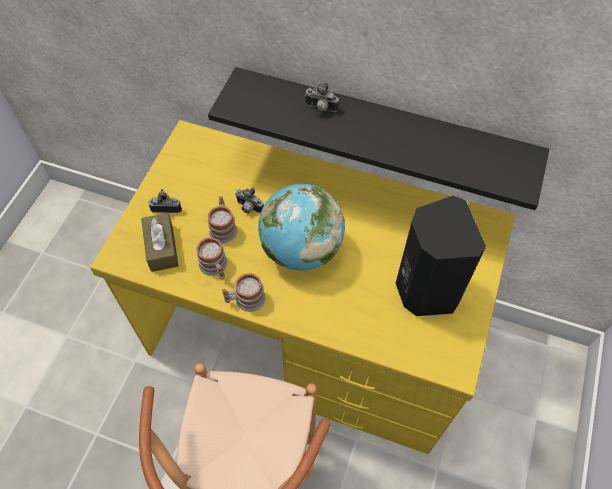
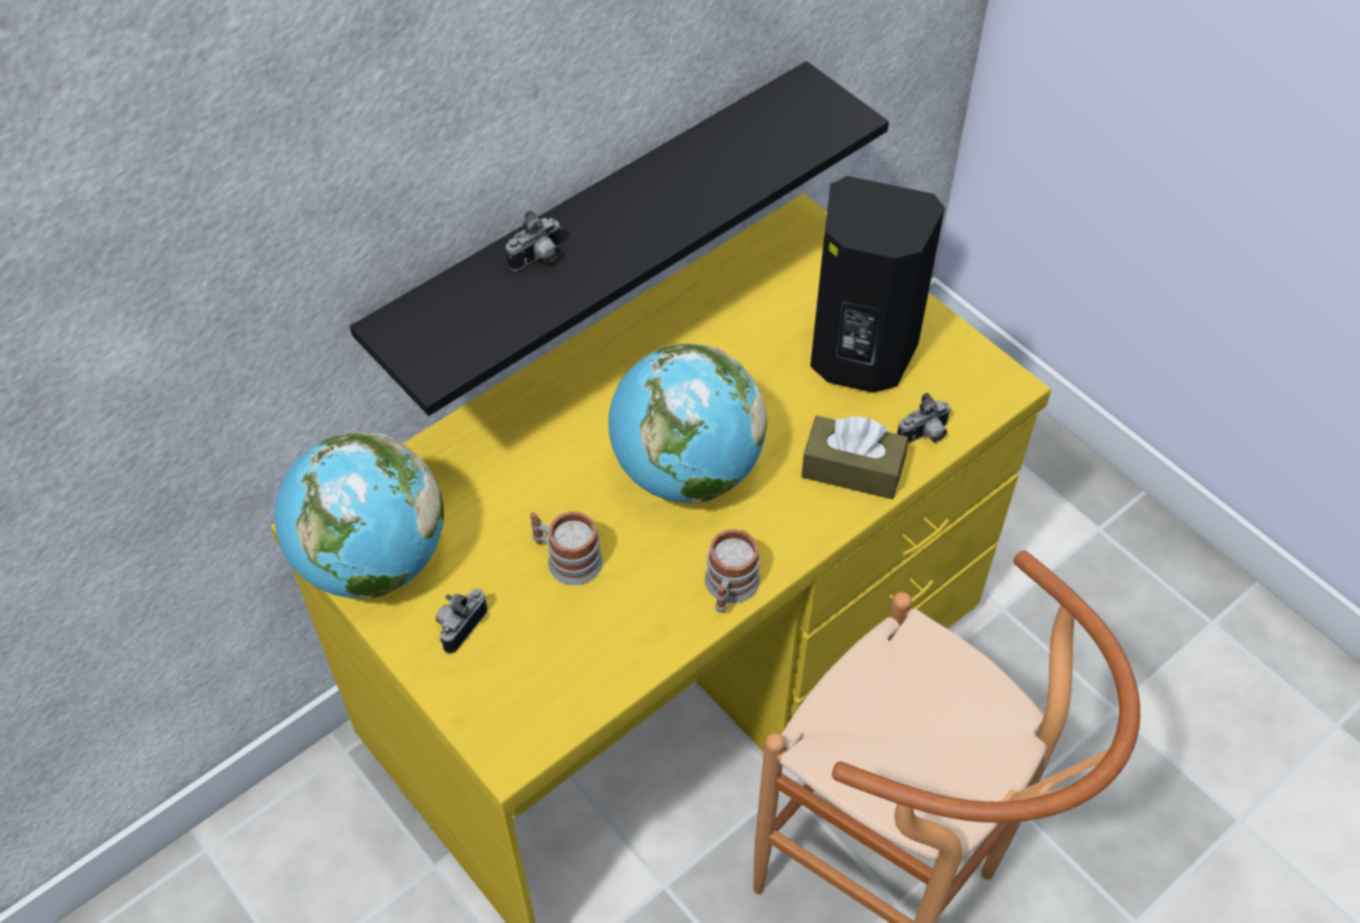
camera: 60 degrees left, 5 degrees down
brown tissue box [141,213,179,272] -> brown tissue box moved to [801,416,908,499]
mug [196,237,227,279] -> none
camera [235,188,264,214] -> camera moved to [897,393,951,443]
none -> globe [274,432,444,600]

